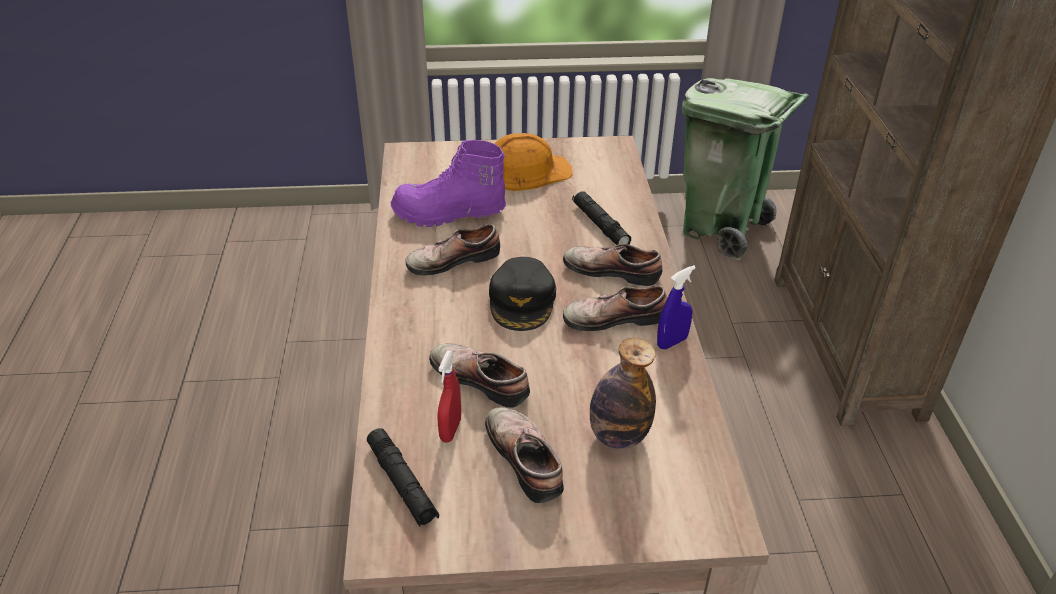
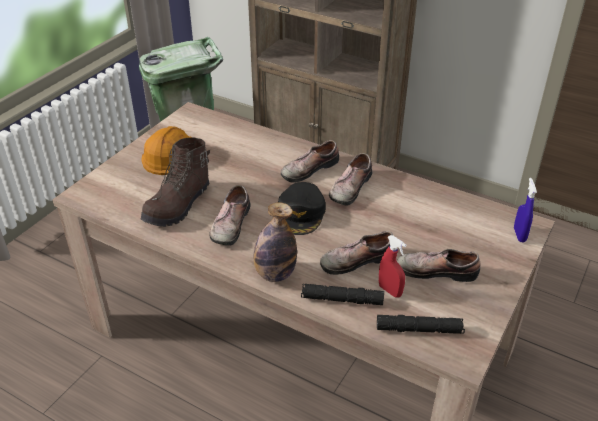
camera: 55 degrees left, 0 degrees up
purple boot [390,140,506,227] -> brown boot [141,138,210,227]
black cap [489,257,556,331] -> black cap turned 60 degrees clockwise [278,182,326,235]
black flashlight [572,191,631,245] -> black flashlight moved to [301,284,384,305]
bottle [590,338,656,449] -> bottle moved to [254,202,297,282]
blue spray bottle [657,265,696,349] -> blue spray bottle moved to [514,178,537,242]

